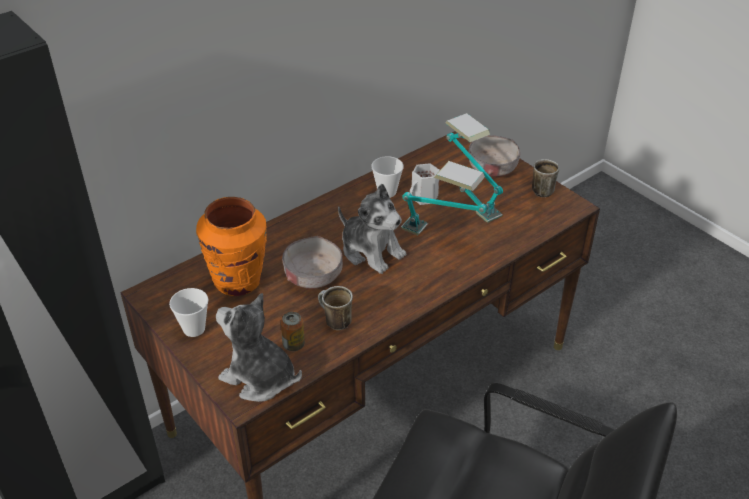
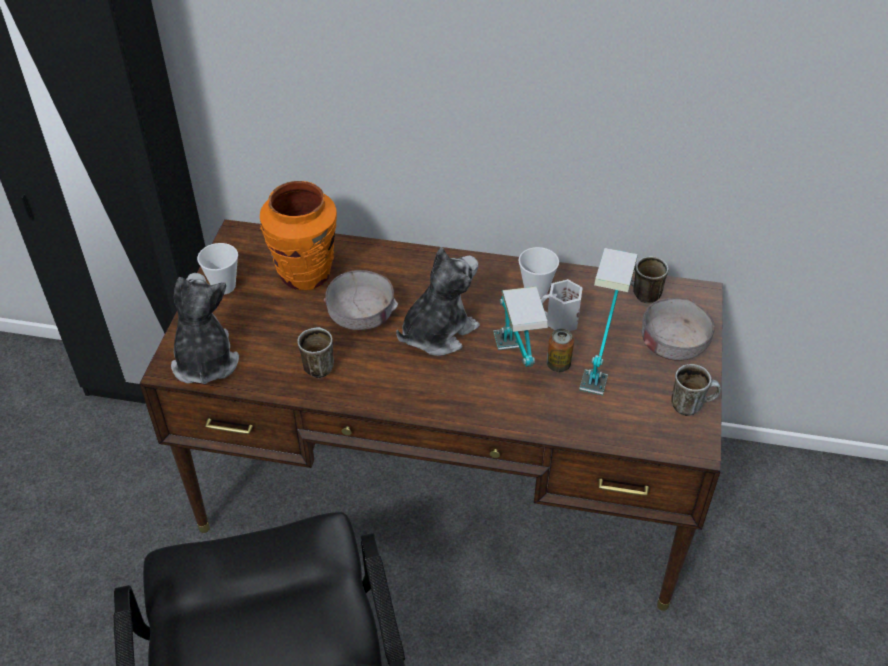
camera: 50 degrees right, 5 degrees up
can [281,312,305,351] -> can moved to [547,329,574,372]
plush toy [338,184,406,274] -> plush toy turned 135 degrees counterclockwise [396,247,480,356]
none -> mug [631,256,668,304]

